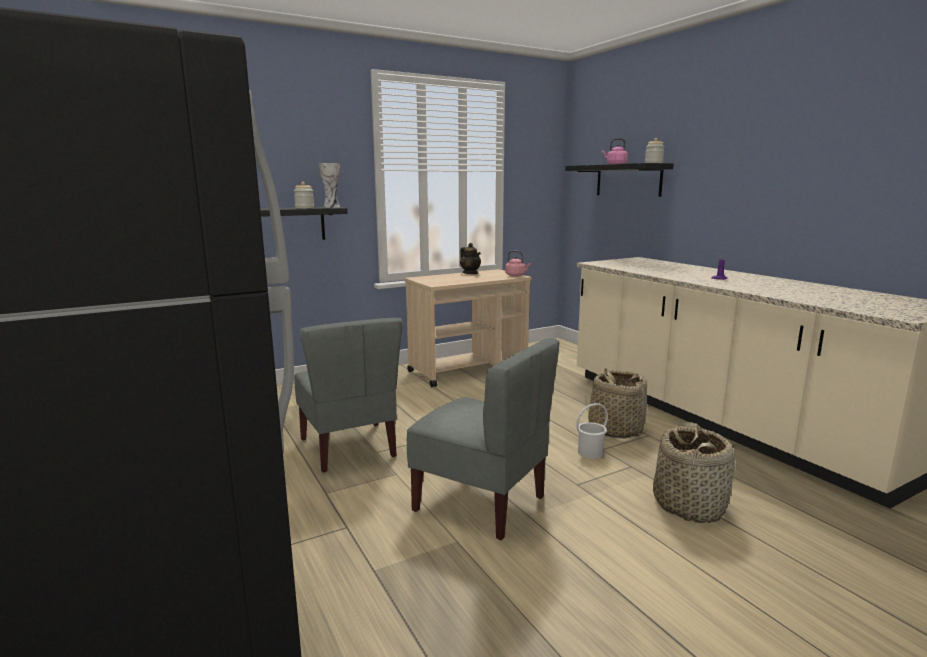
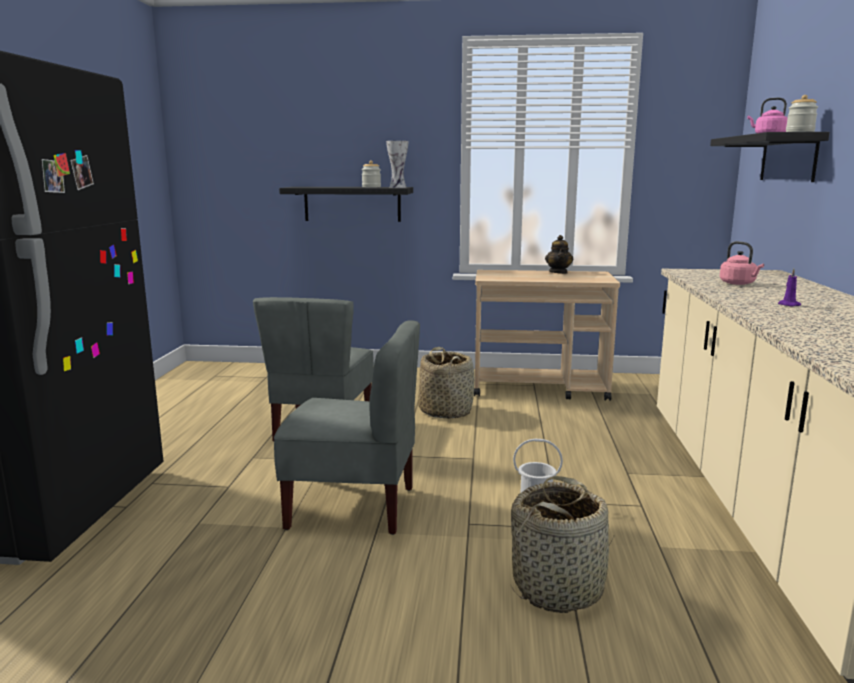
camera: 35 degrees right, 0 degrees up
grey chair [407,338,560,540] -> grey chair turned 60 degrees counterclockwise [274,320,420,535]
pink kettle [505,251,531,277] -> pink kettle moved to [720,241,764,285]
basket [586,368,647,439] -> basket moved to [418,347,474,419]

